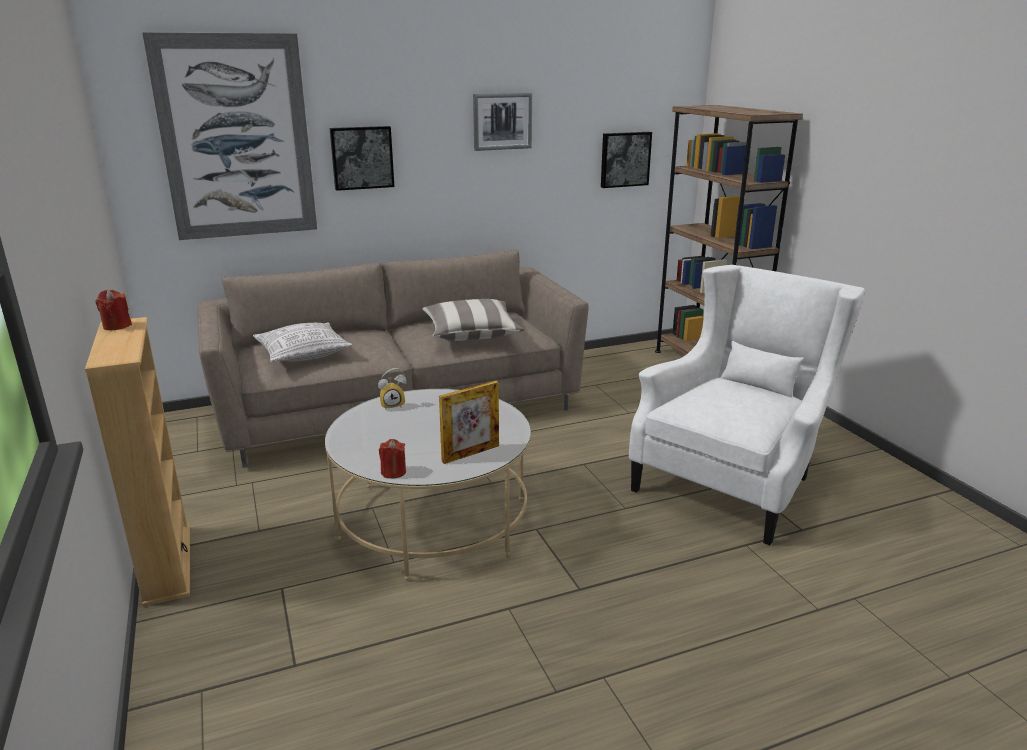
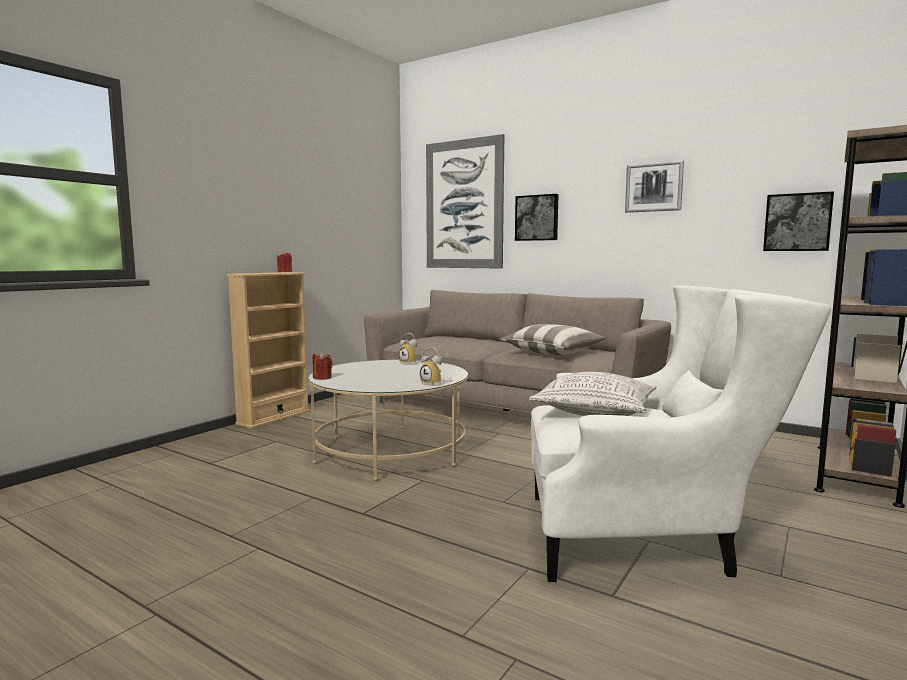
camera: 55 degrees right, 15 degrees down
pillow [253,323,353,362] -> pillow moved to [529,372,656,416]
picture frame [439,381,499,464] -> none
none -> alarm clock [420,347,442,385]

